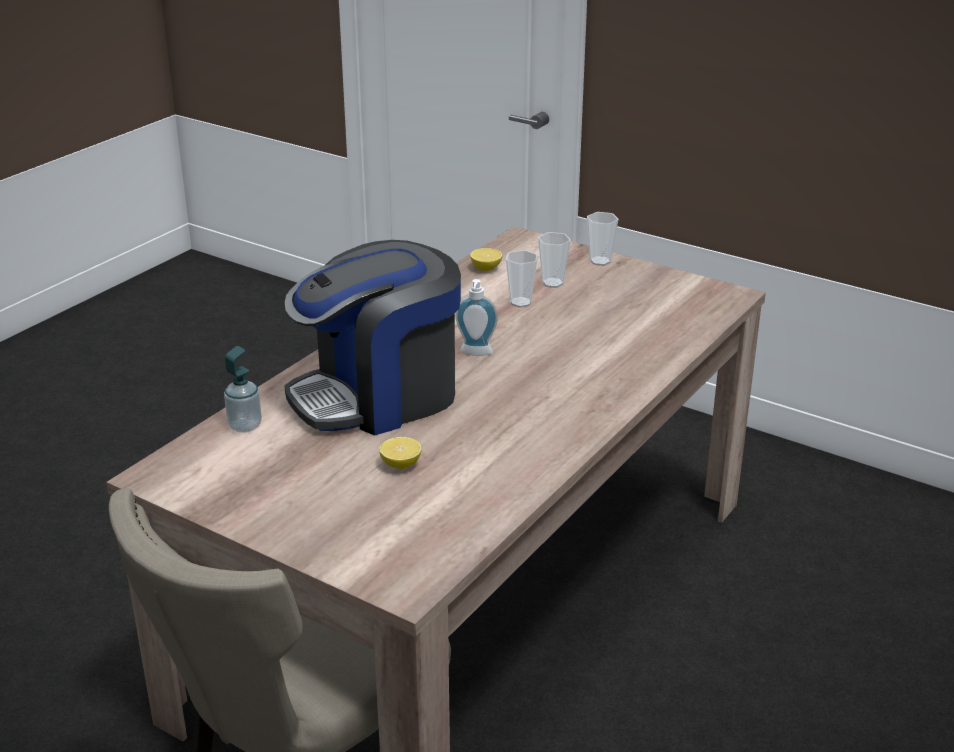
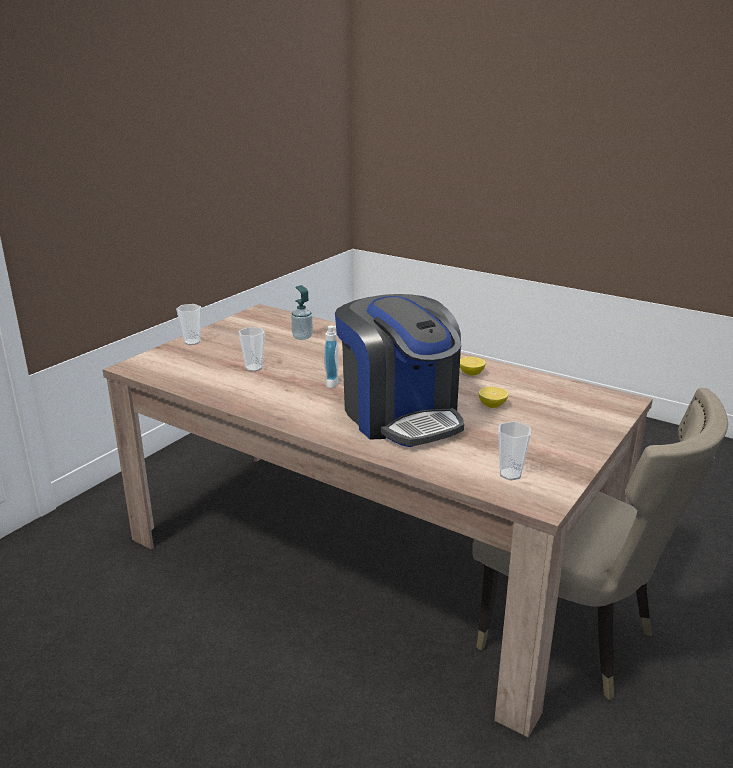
camera: 90 degrees left, 5 degrees down
soap dispenser [224,346,262,433] -> soap dispenser moved to [291,285,313,340]
lemon [470,248,502,271] -> lemon moved to [460,357,486,375]
cup [538,232,571,288] -> cup moved to [498,421,531,480]

